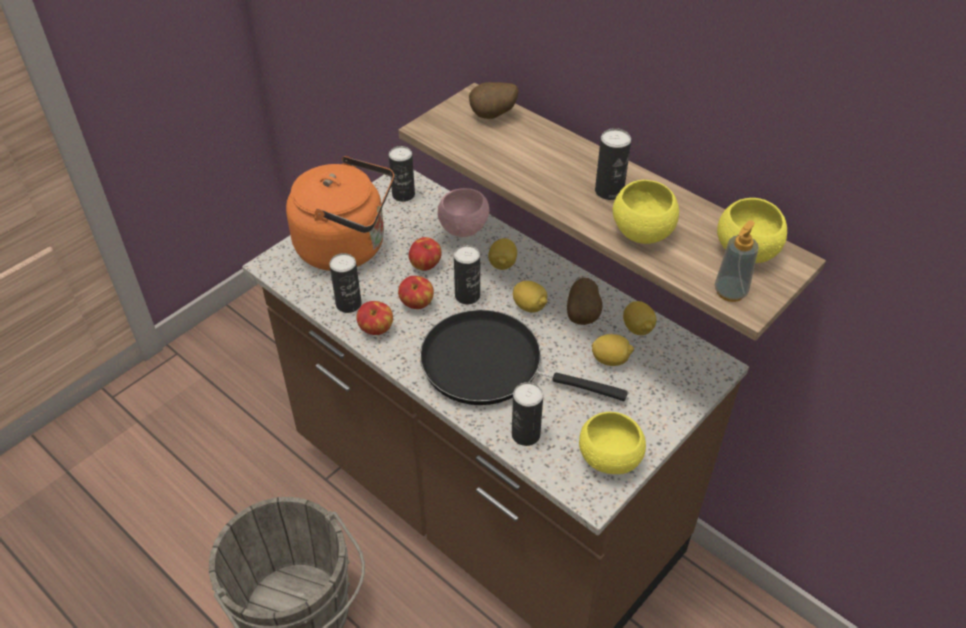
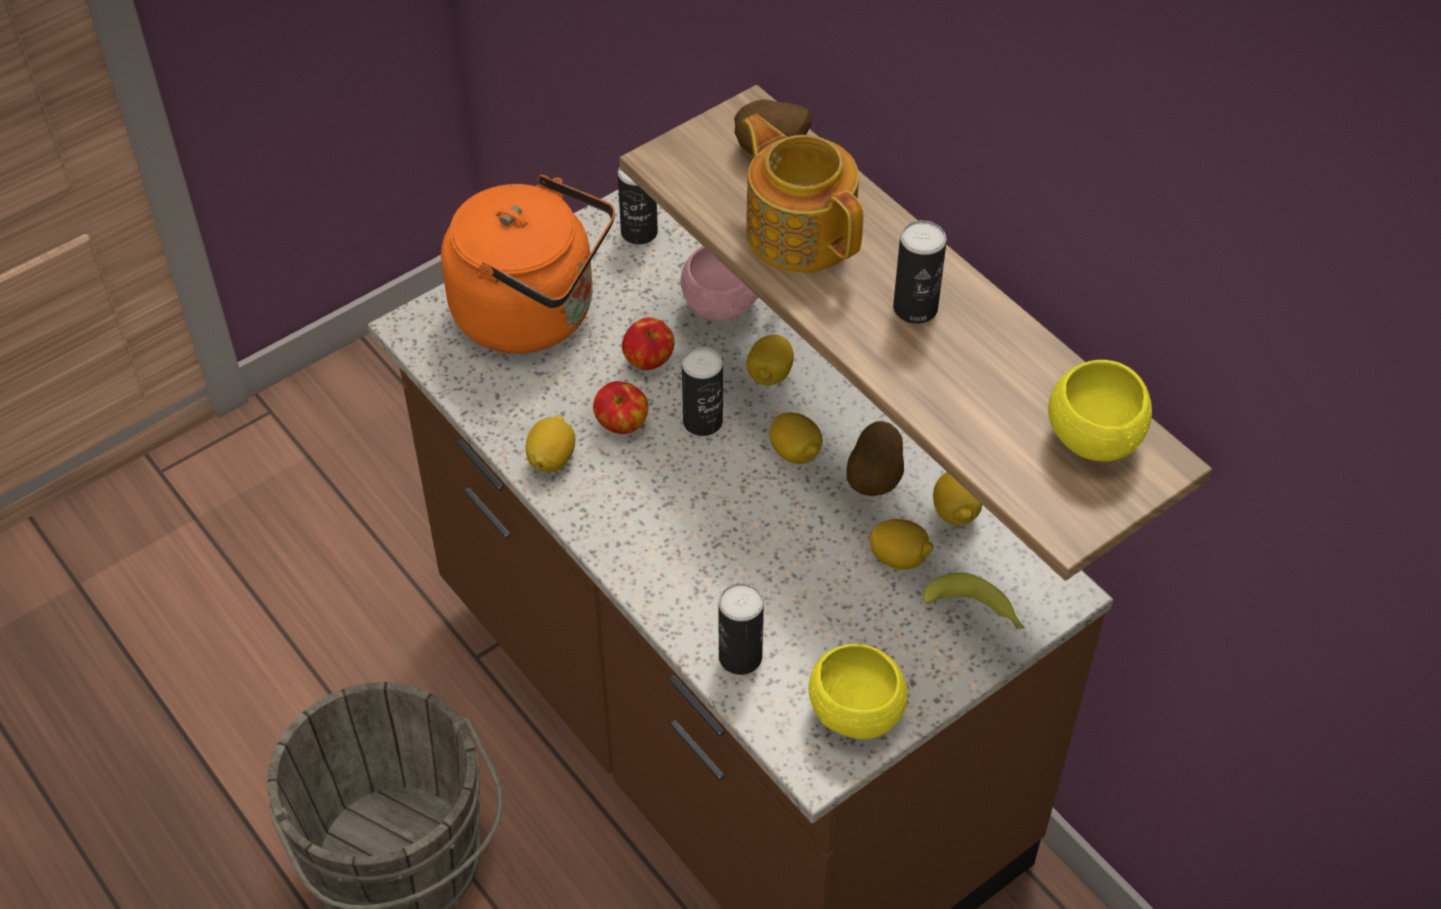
camera: 10 degrees right, 5 degrees up
can [329,253,362,313] -> none
apple [356,301,393,335] -> lemon [526,415,576,472]
black frying pan [420,310,628,405] -> none
yellow bowl [613,180,679,244] -> none
soap dispenser [715,220,759,302] -> none
none -> teapot [743,114,863,273]
none -> banana [923,572,1025,629]

